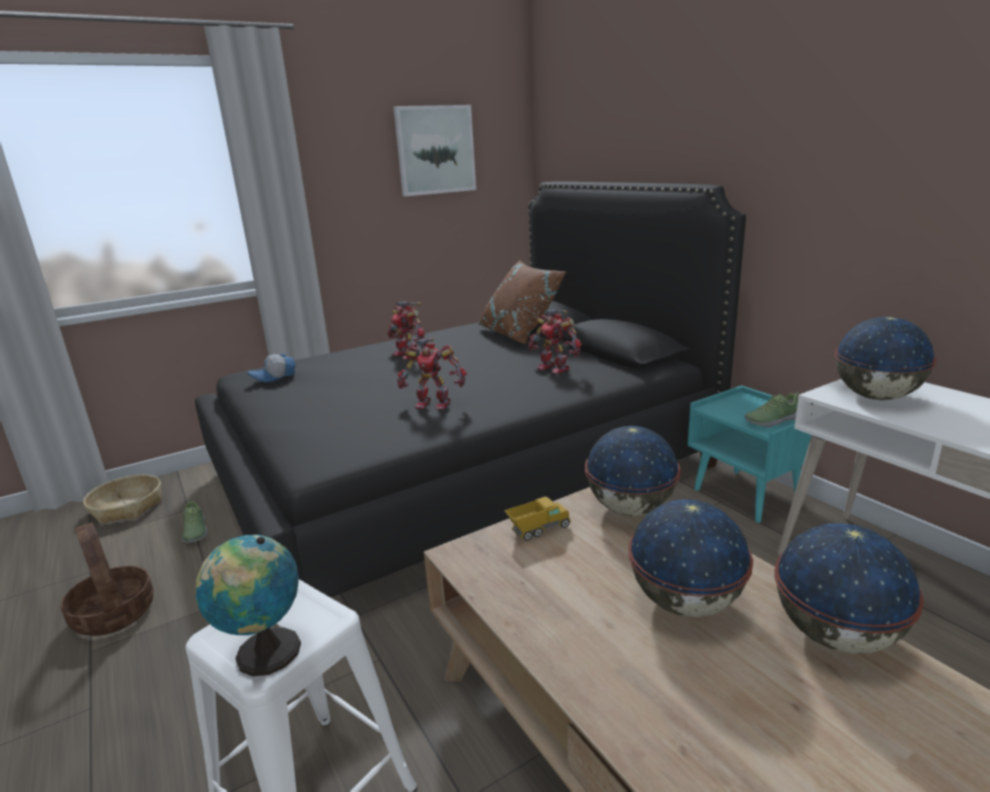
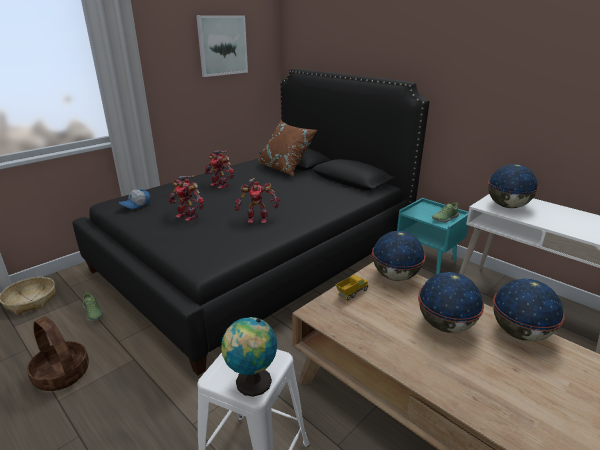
camera: 15 degrees left, 5 degrees up
toy robot [528,310,582,374] -> toy robot moved to [168,175,204,221]

